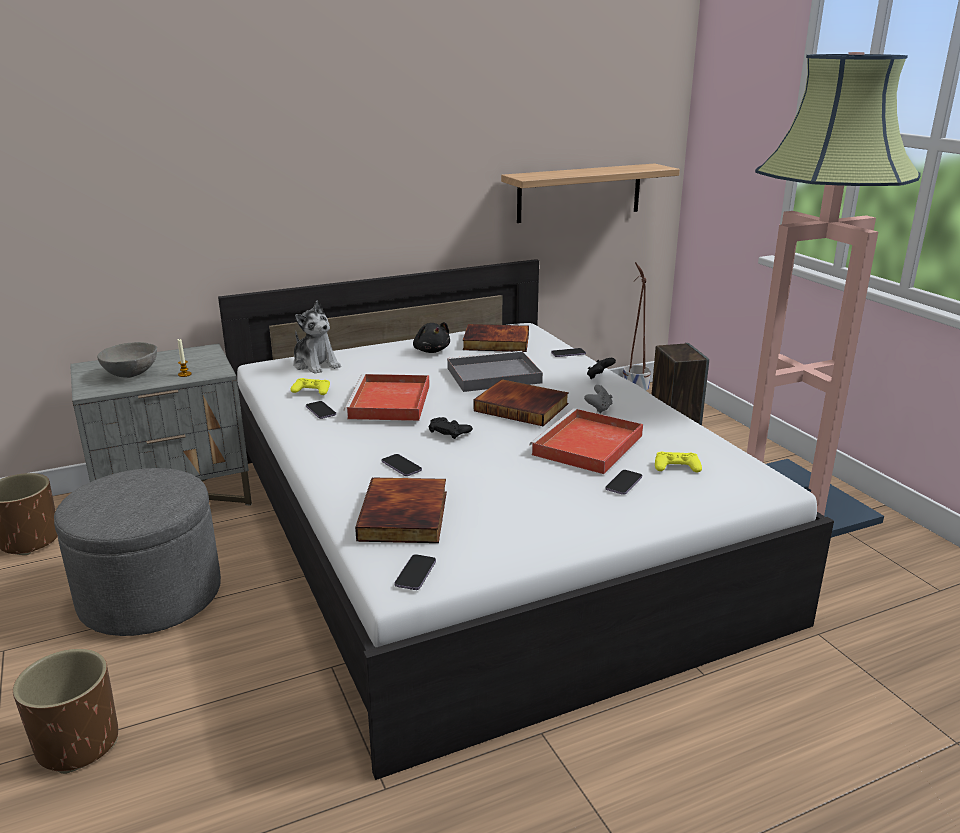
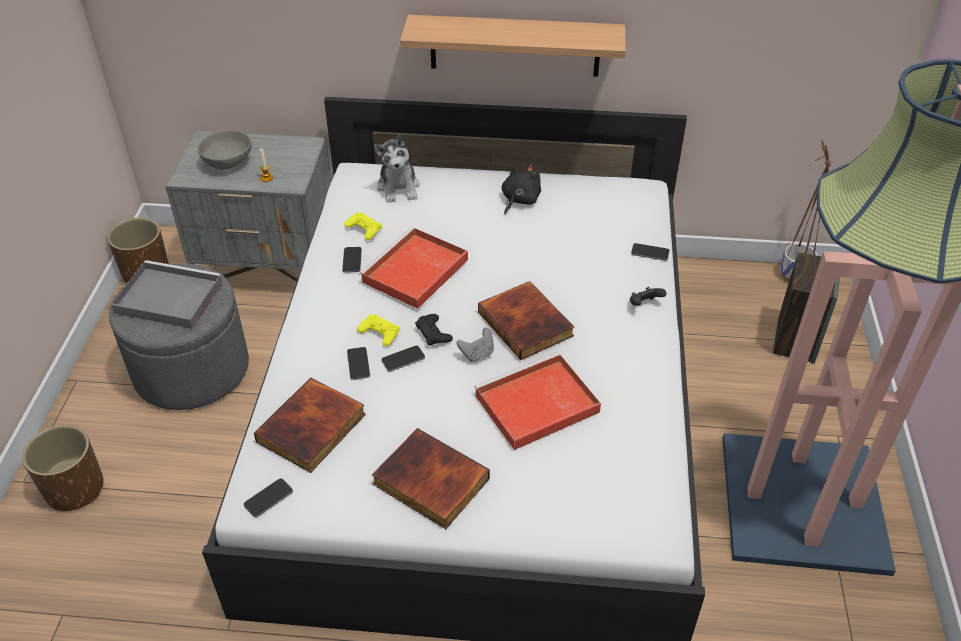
camera: 30 degrees right, 20 degrees up
black plush toy [413,322,450,353] -> black plush toy turned 150 degrees counterclockwise [502,163,541,214]
grey tray [447,351,543,392] -> grey tray moved to [111,260,223,329]
book [463,324,529,352] -> book moved to [372,428,490,529]
shelf [501,163,680,223] -> shelf moved to [400,15,626,77]
grey game controller [584,385,612,414] -> grey game controller moved to [457,328,494,362]
phone [605,470,642,495] -> phone moved to [381,345,425,372]
yellow game controller [655,452,702,472] -> yellow game controller moved to [357,315,400,346]

